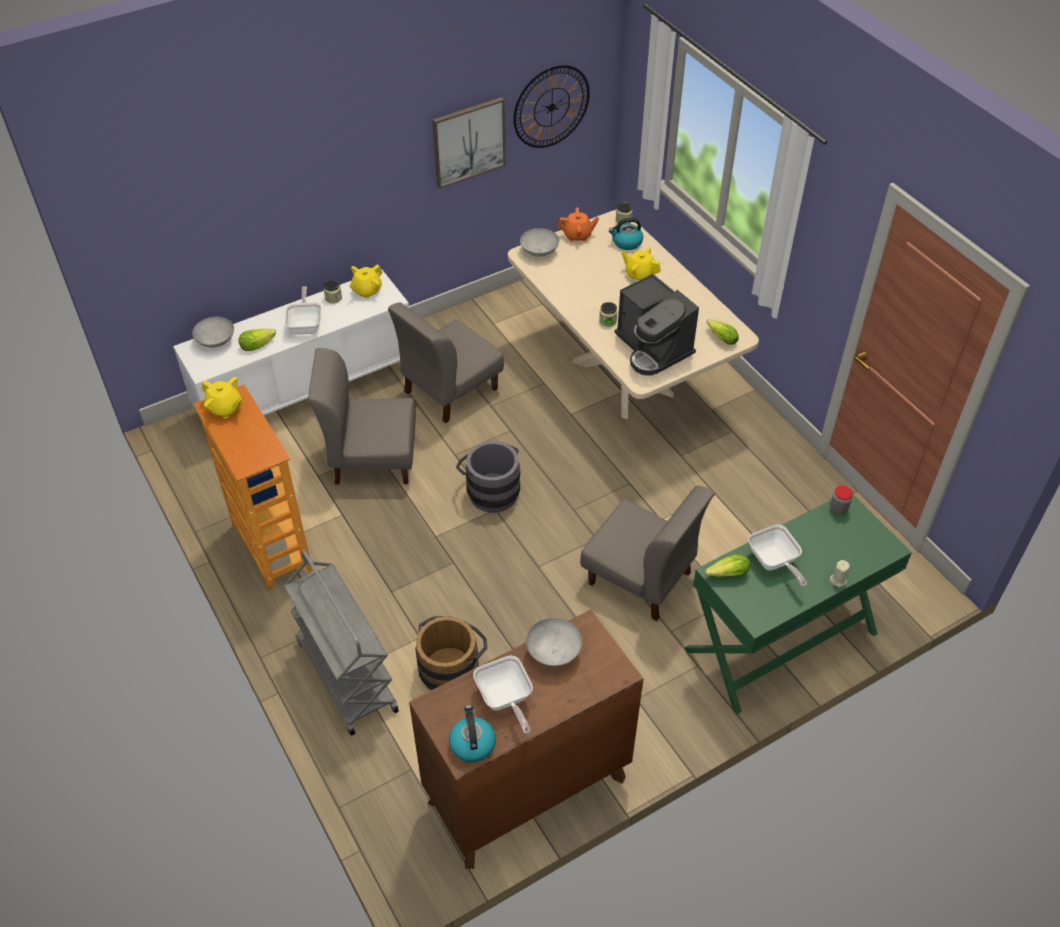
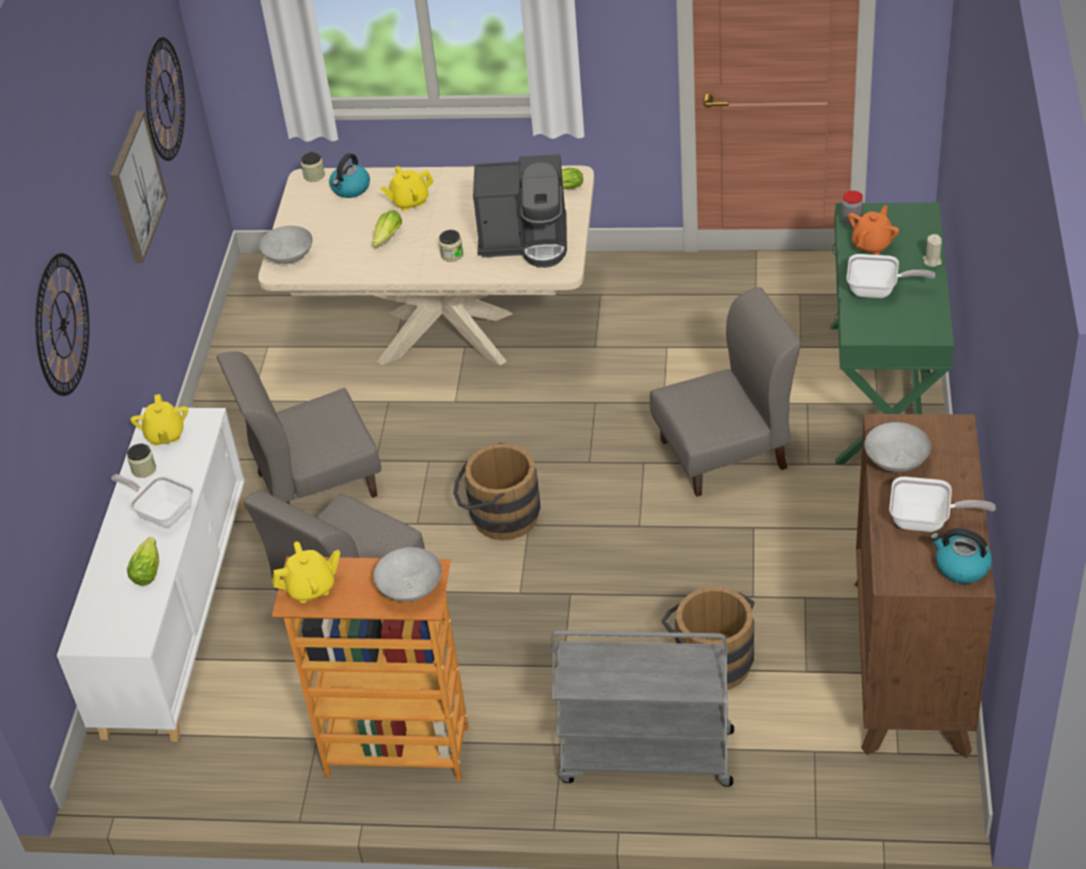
camera: 50 degrees left, 5 degrees down
grey bowl [192,317,234,348] -> grey bowl moved to [373,547,442,602]
grey chair [388,302,504,423] -> grey chair turned 75 degrees clockwise [217,351,381,504]
grey bucket [456,441,520,513] -> brown bucket [453,443,541,540]
orange teapot [558,207,599,241] -> orange teapot moved to [848,205,899,255]
lettuce [705,554,751,577] -> lettuce moved to [372,210,402,247]
none -> wall clock [35,253,89,396]

